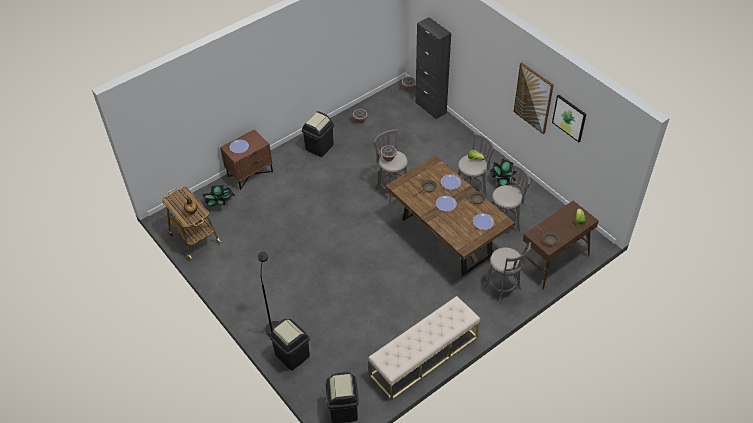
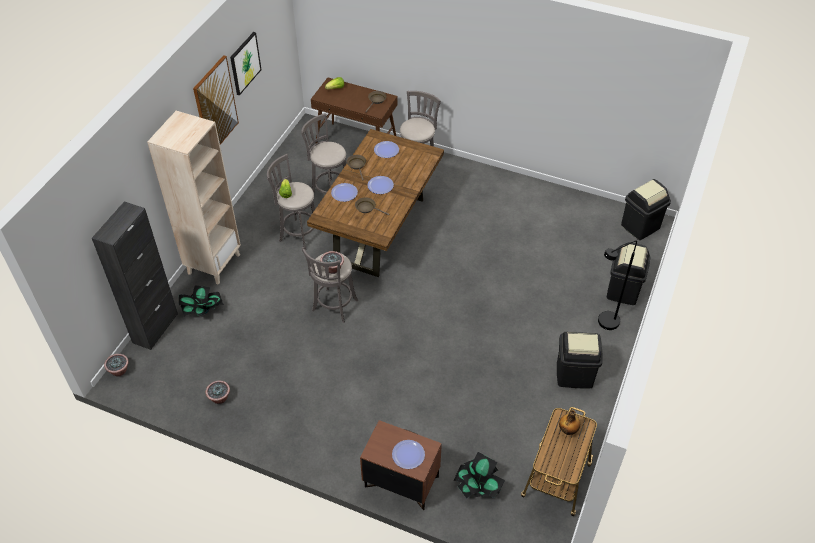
camera: 120 degrees left, 0 degrees up
black trash can [302,111,334,157] -> black trash can moved to [557,332,603,389]
beige bench [368,296,480,401] -> none
potted plant [490,159,517,187] -> potted plant moved to [179,285,224,317]
none -> beige bookcase [147,111,241,285]

